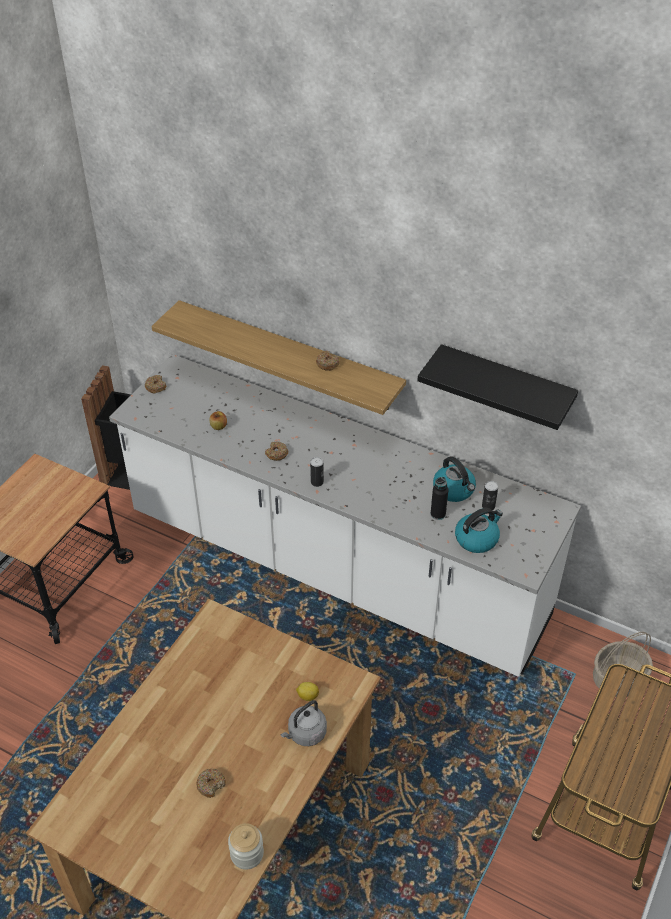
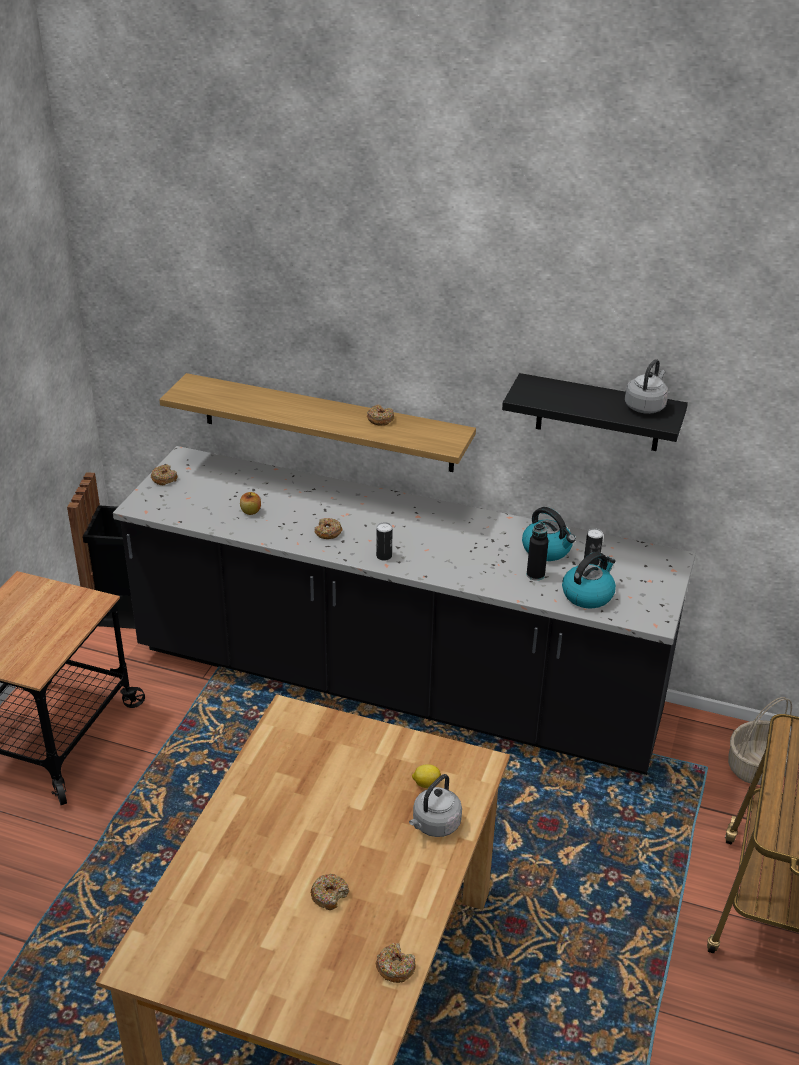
camera: 10 degrees left, 10 degrees down
white counter [109,354,581,677] -> black counter [113,446,696,775]
jar [228,823,264,870] -> donut [376,943,416,983]
none -> grey kettle [625,359,668,414]

